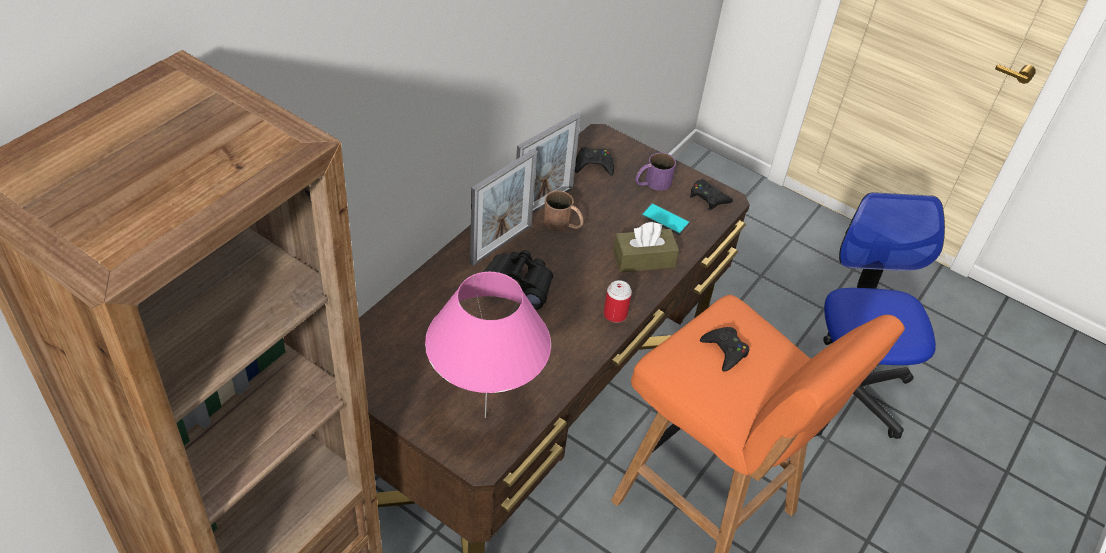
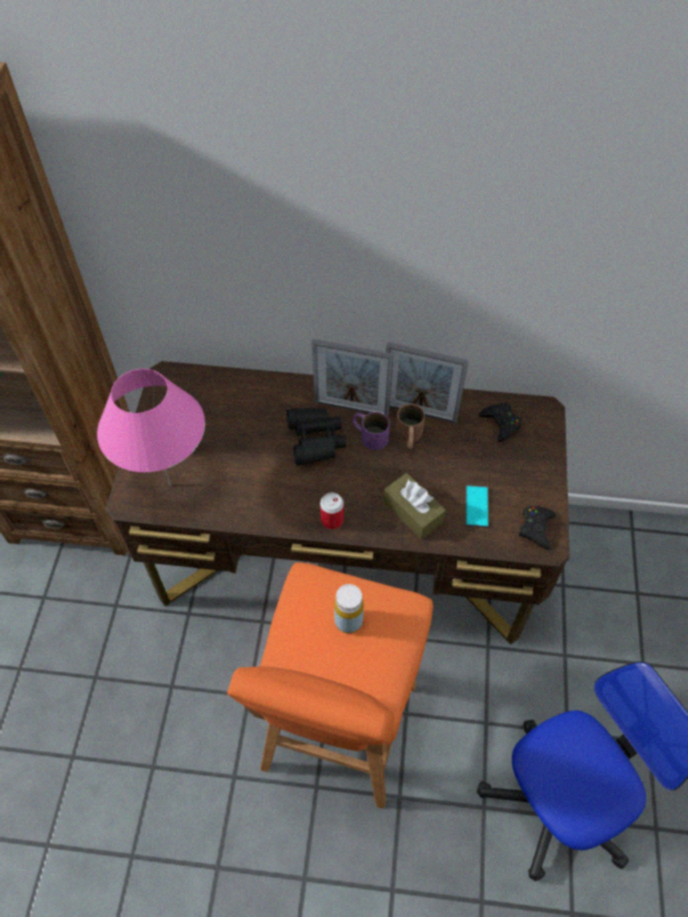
camera: 65 degrees right, 10 degrees up
purple mug [635,153,676,191] -> purple mug moved to [352,412,390,450]
black game controller [700,327,750,372] -> yellow bottle [334,584,364,633]

